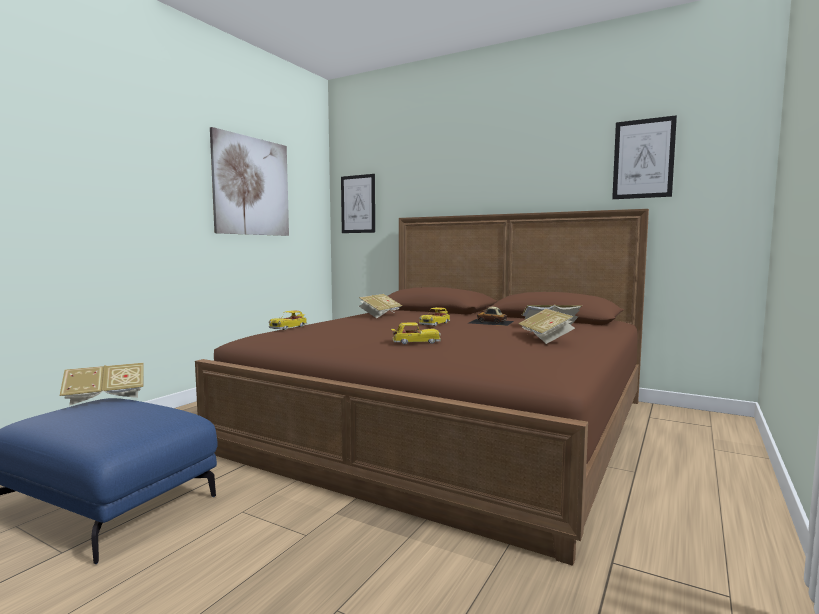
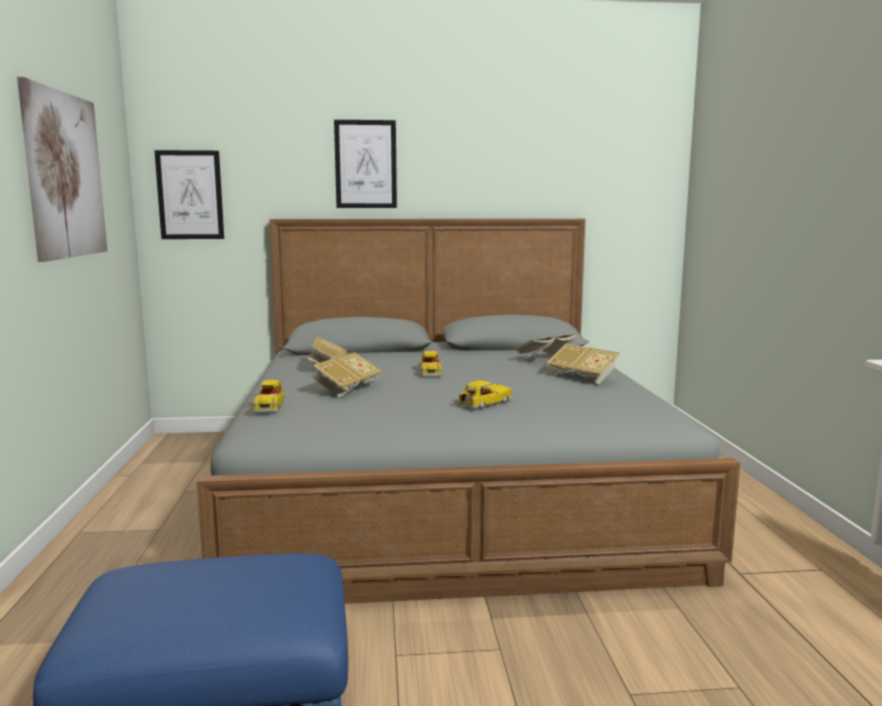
camera: 35 degrees left, 5 degrees up
book [60,363,143,406] -> book moved to [312,352,383,398]
brown bed [195,209,649,566] -> grey bed [197,219,740,604]
toy car [469,307,514,326] -> none
picture [612,115,677,199] -> picture moved to [334,120,397,208]

